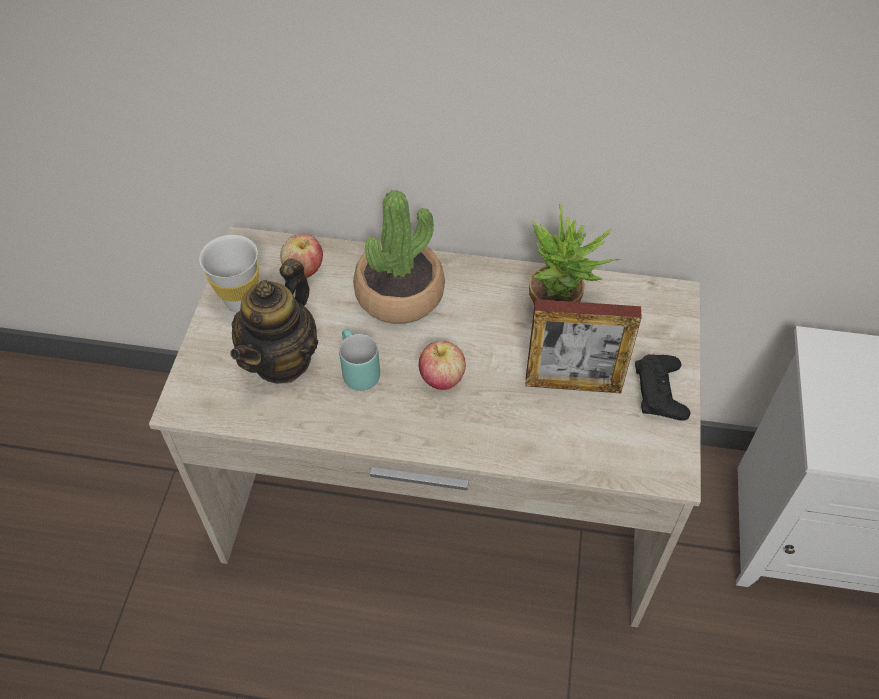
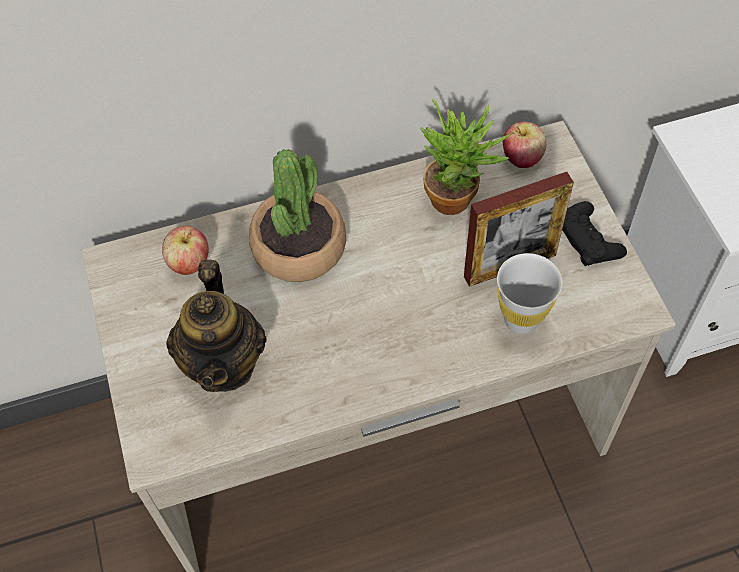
camera: 25 degrees left, 5 degrees up
white cup [199,235,259,312] -> white cup moved to [497,253,562,334]
turquoise mug [339,329,380,391] -> none
apple [419,341,466,390] -> apple moved to [503,122,546,168]

